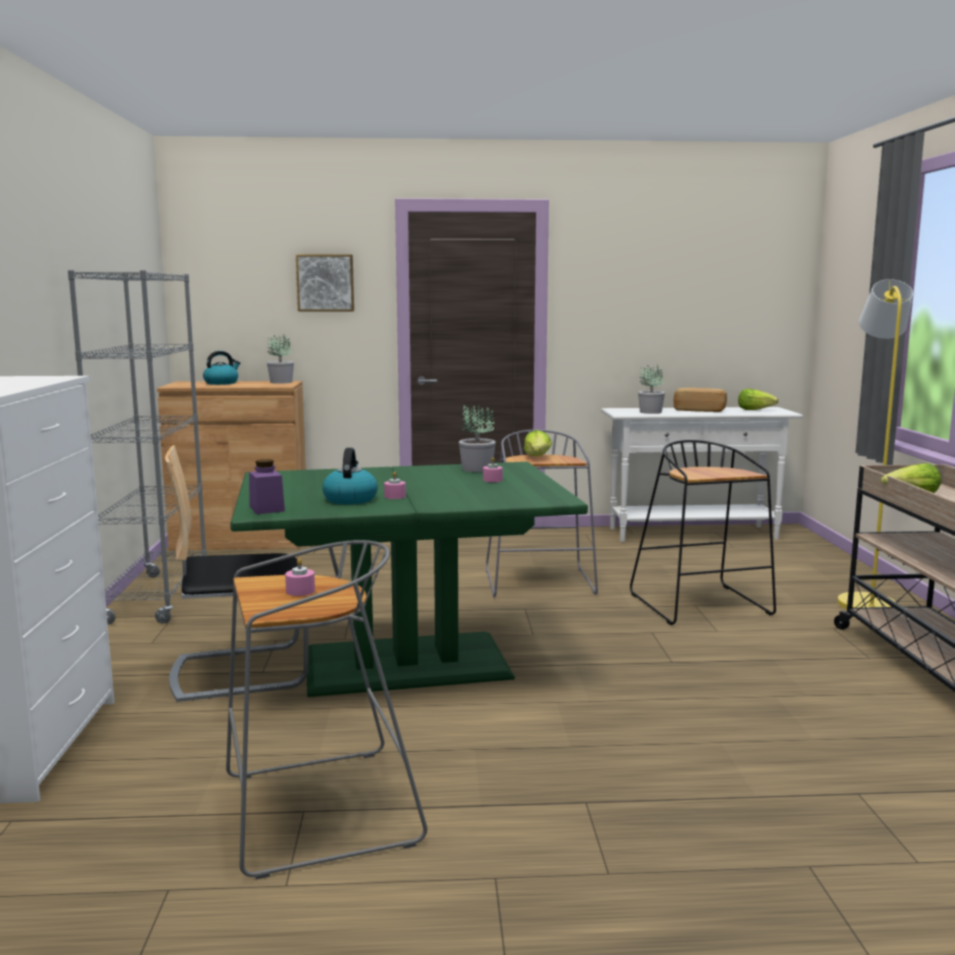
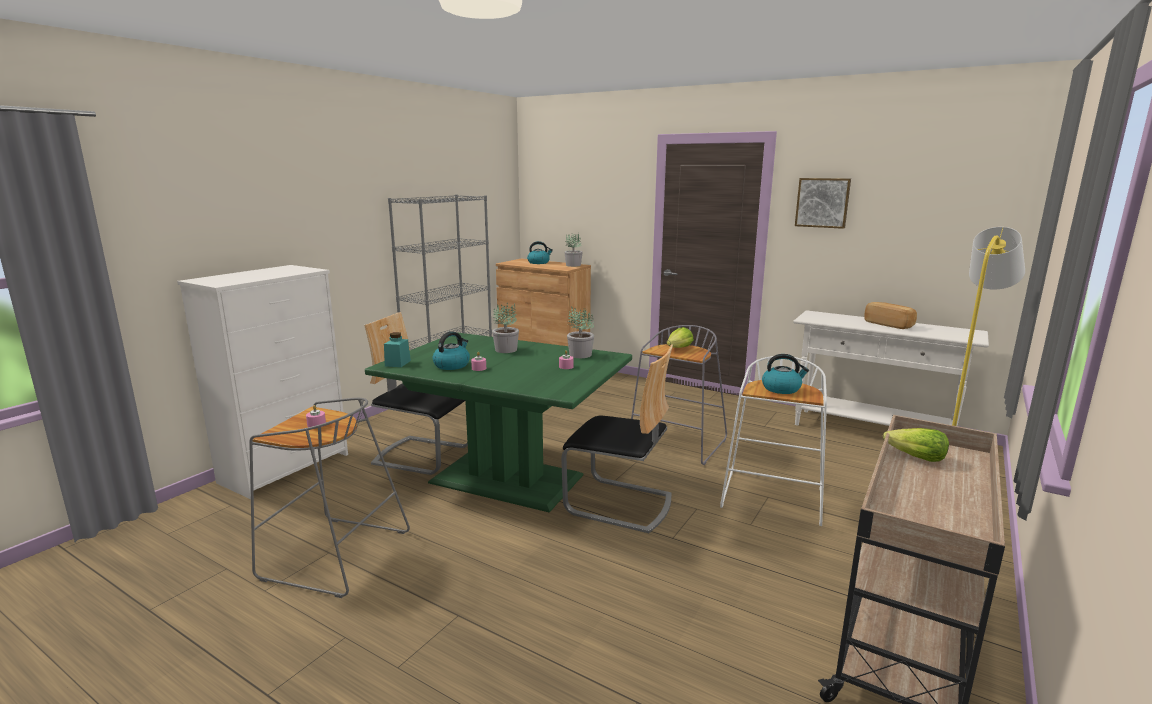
camera: 35 degrees right, 5 degrees up
purple jar [249,459,285,514] -> turquoise jar [384,332,411,367]
picture [296,254,354,312] -> picture moved to [795,178,851,229]
black stool [630,440,776,625] -> white stool [720,356,827,526]
potted plant [638,364,665,414] -> potted plant moved to [492,303,519,353]
lettuce [738,389,778,410] -> none
none -> chair [561,344,673,533]
none -> kettle [762,354,809,394]

